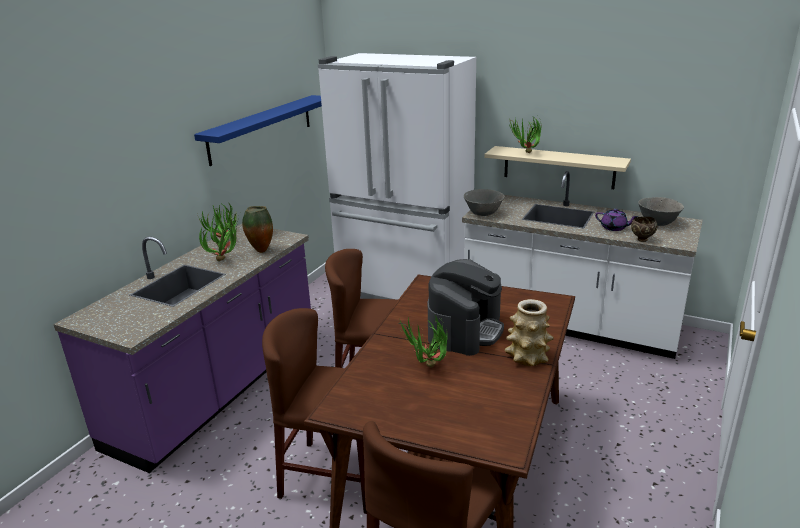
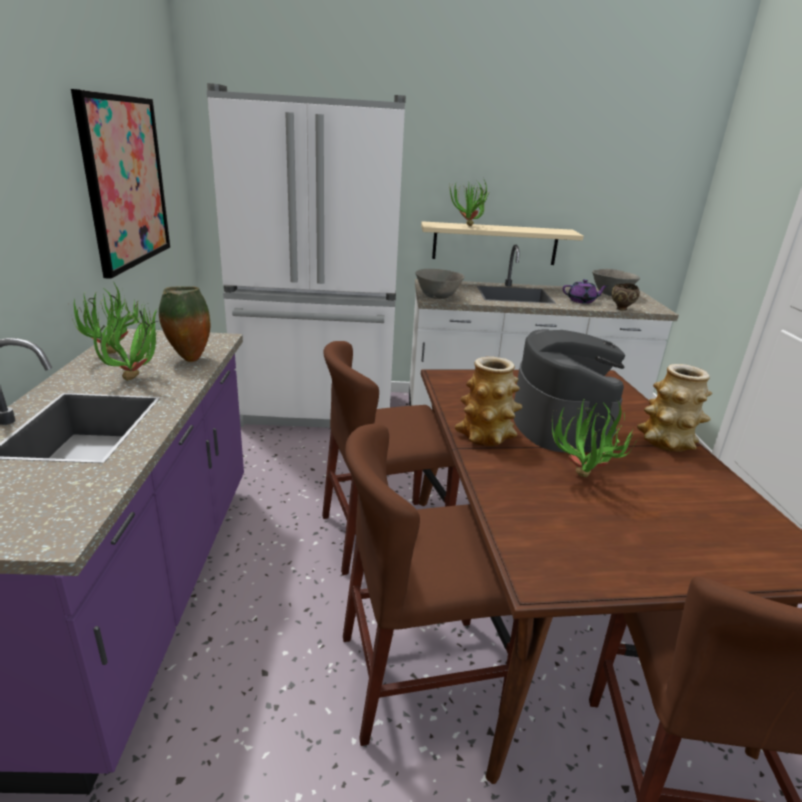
camera: 30 degrees left, 0 degrees up
blue shelf [194,95,322,166] -> picture [71,89,170,279]
none -> vase [455,356,522,446]

